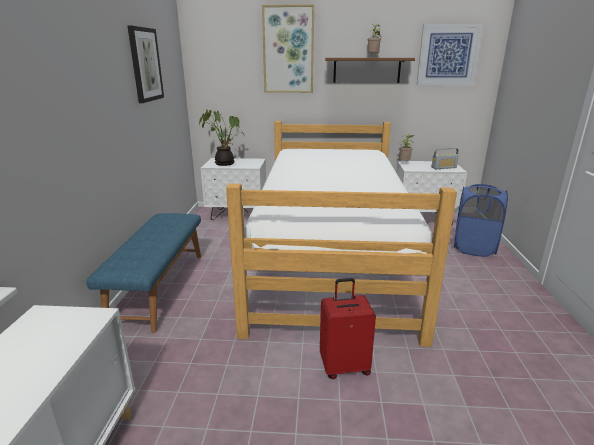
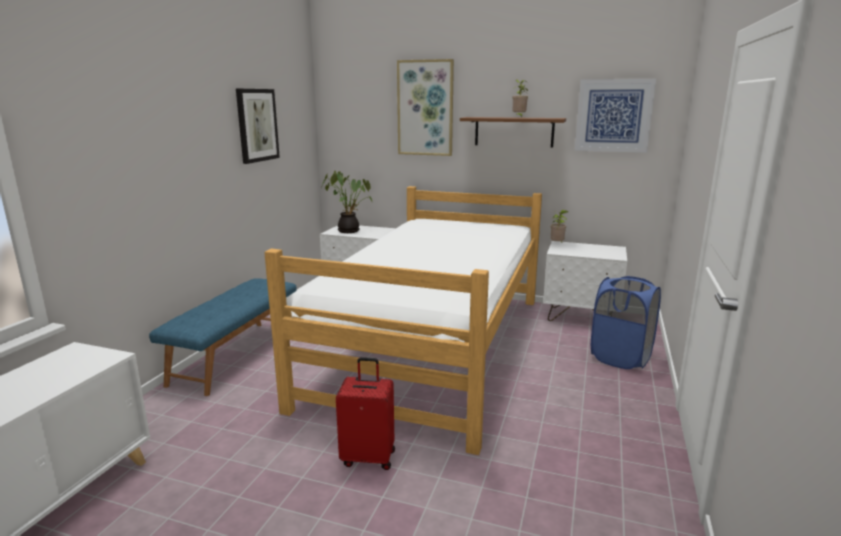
camera: 15 degrees right, 5 degrees down
radio [431,148,459,169] -> none

